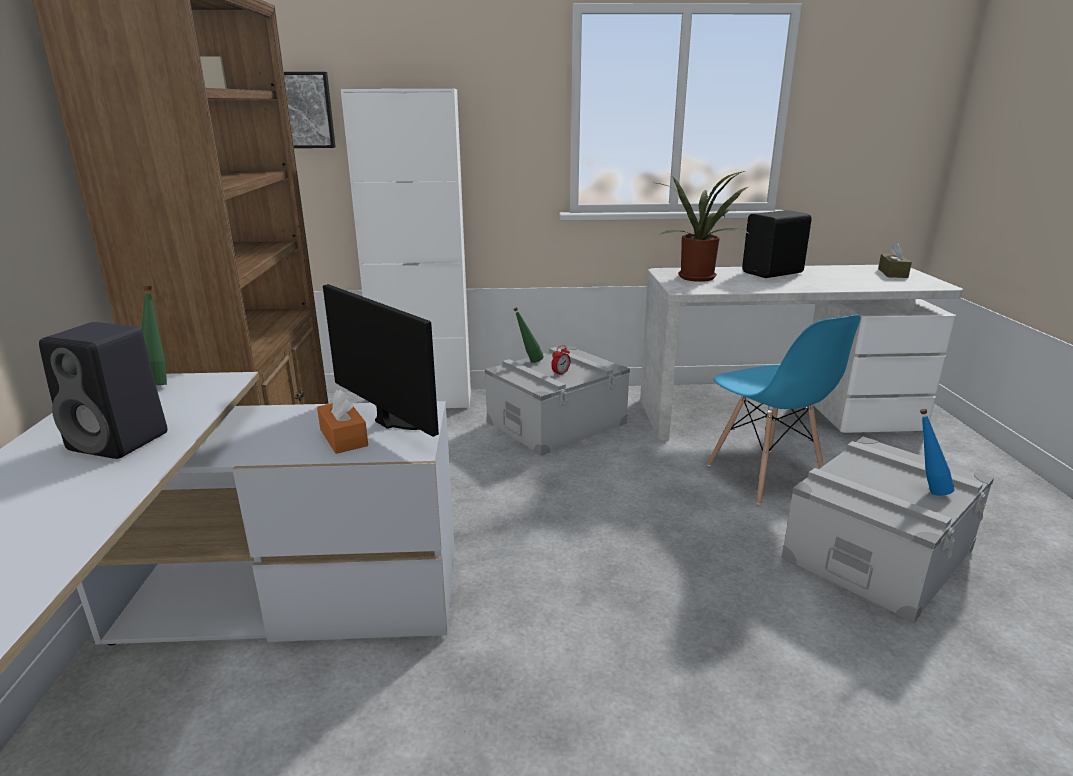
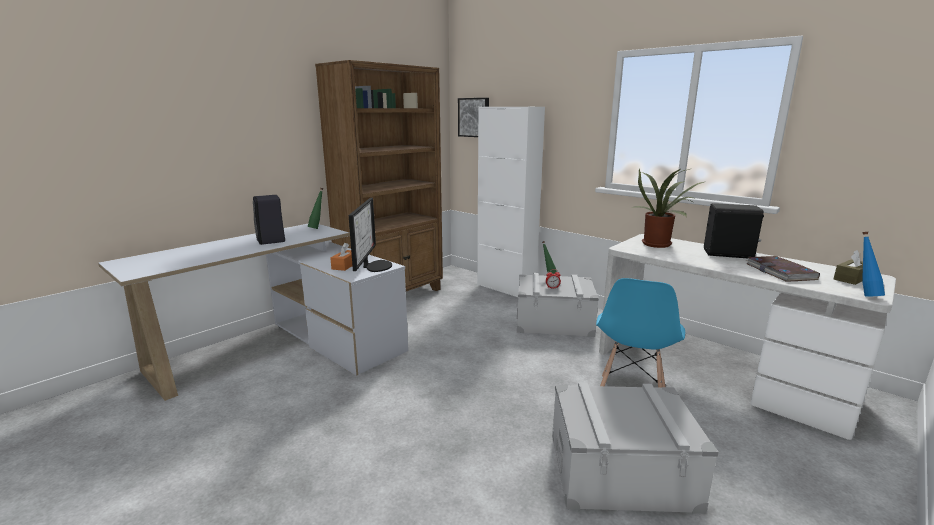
camera: 45 degrees right, 5 degrees down
blue bottle [920,409,954,496] -> blue bottle moved to [862,232,885,296]
none -> book [746,256,820,282]

